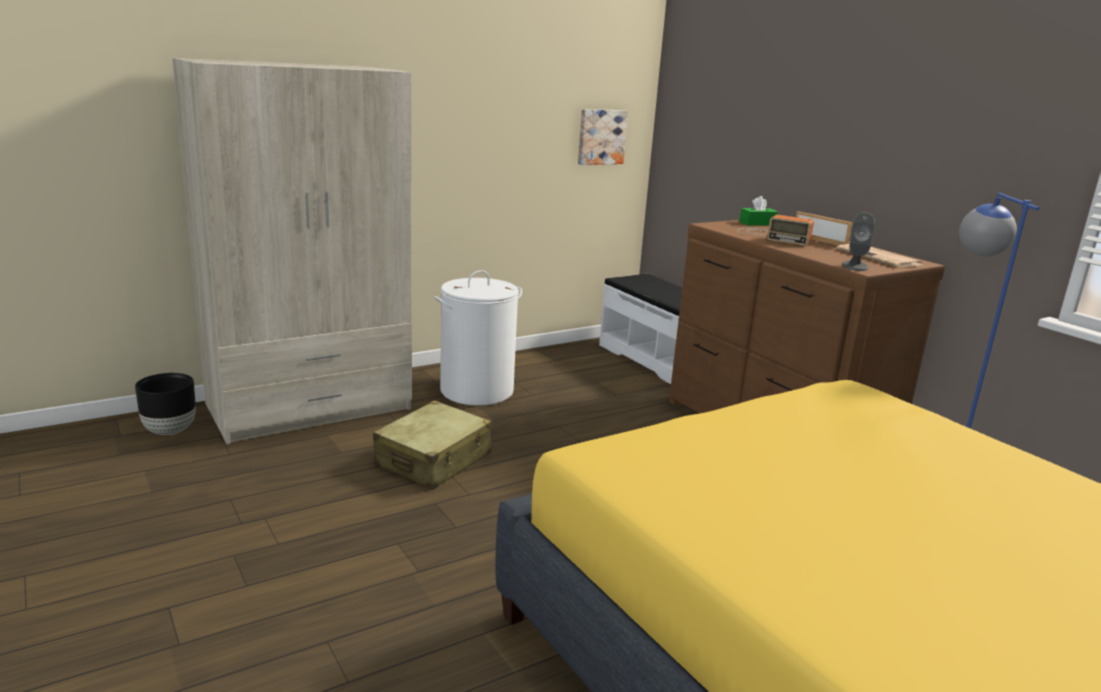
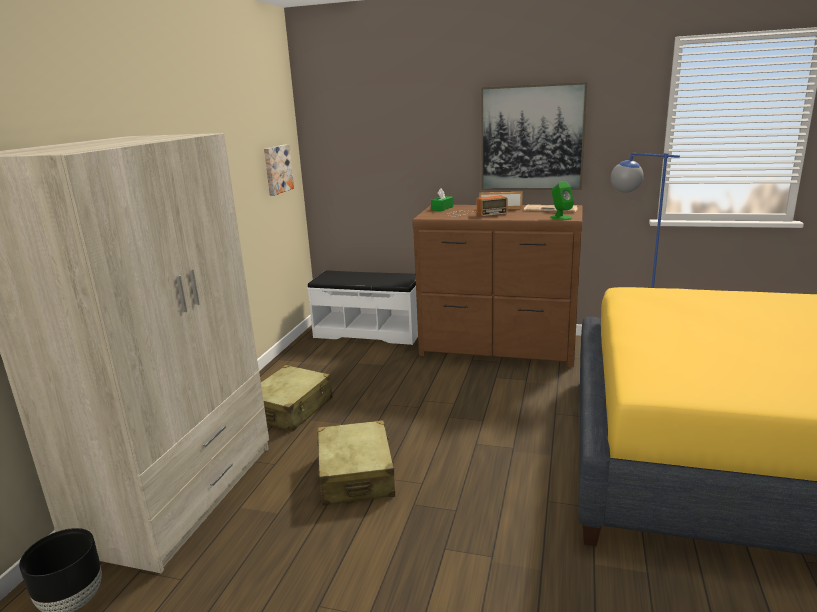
camera: 40 degrees left, 0 degrees up
white laundry basket [434,270,522,406] -> beige suitcase [261,365,333,432]
grey speaker [842,212,875,271] -> green speaker [550,181,574,220]
none -> picture [481,82,587,190]

